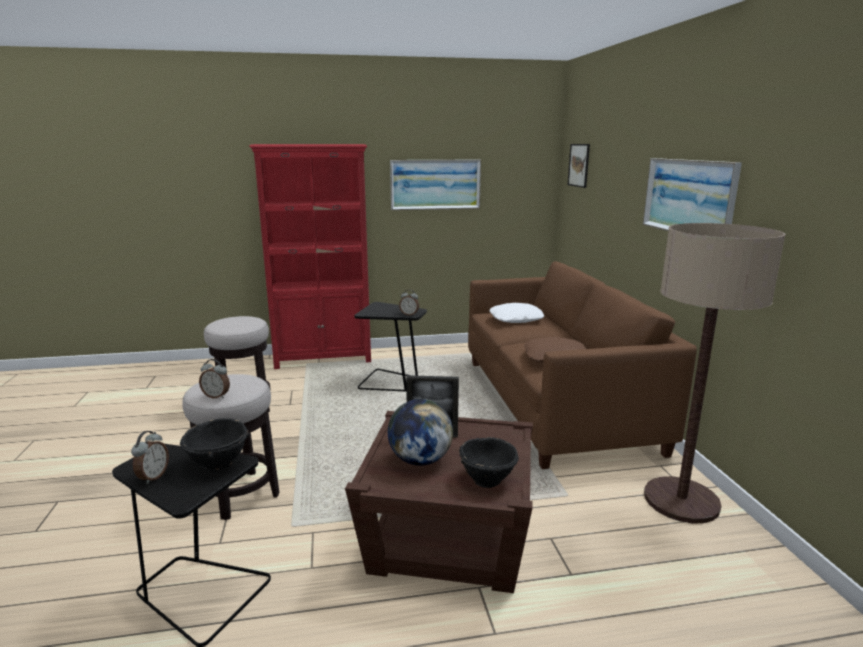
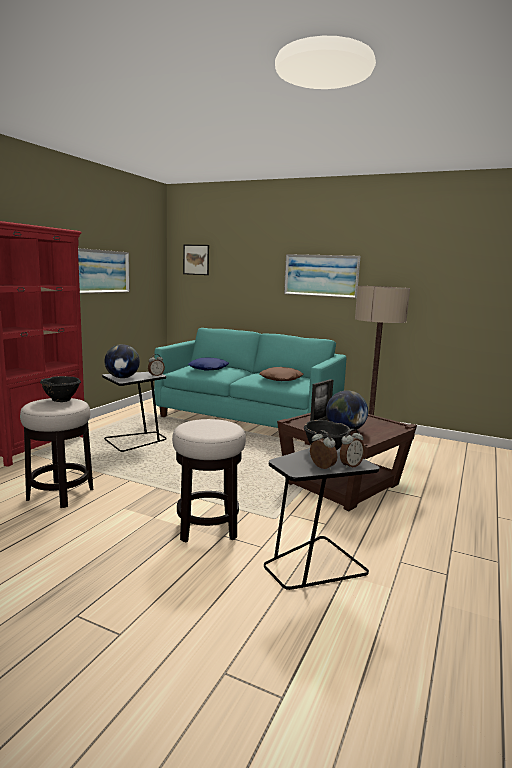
camera: 55 degrees left, 5 degrees down
alarm clock [199,359,230,398] -> alarm clock moved to [340,429,365,469]
black bowl [459,437,519,488] -> black bowl moved to [40,376,81,402]
brown sofa [468,261,697,469] -> turquoise sofa [154,328,346,445]
white pillow [489,303,544,323] -> blue pillow [188,357,229,370]
none -> globe [104,344,140,378]

